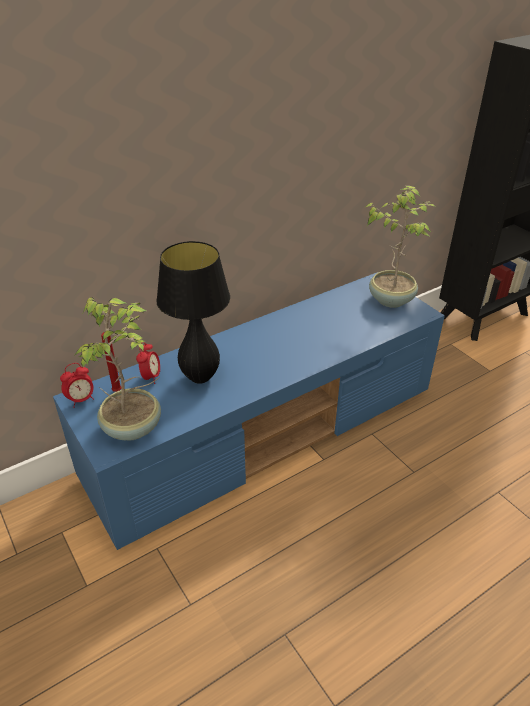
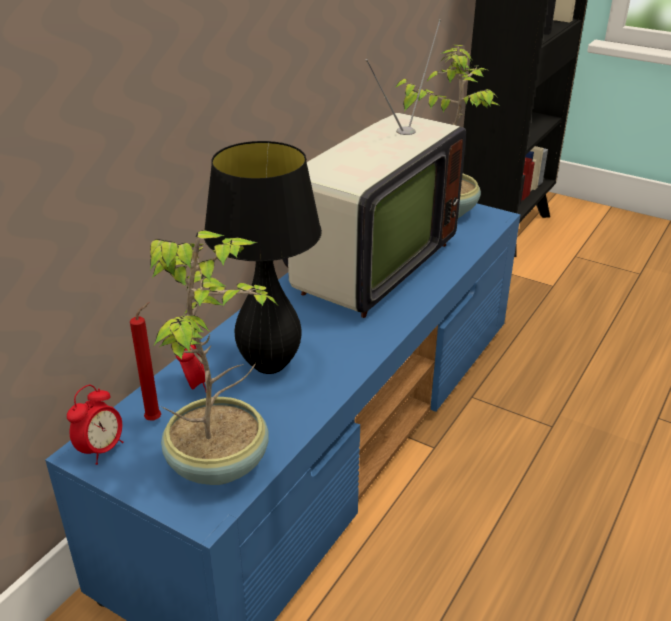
camera: 25 degrees left, 5 degrees down
none -> television [282,19,466,318]

